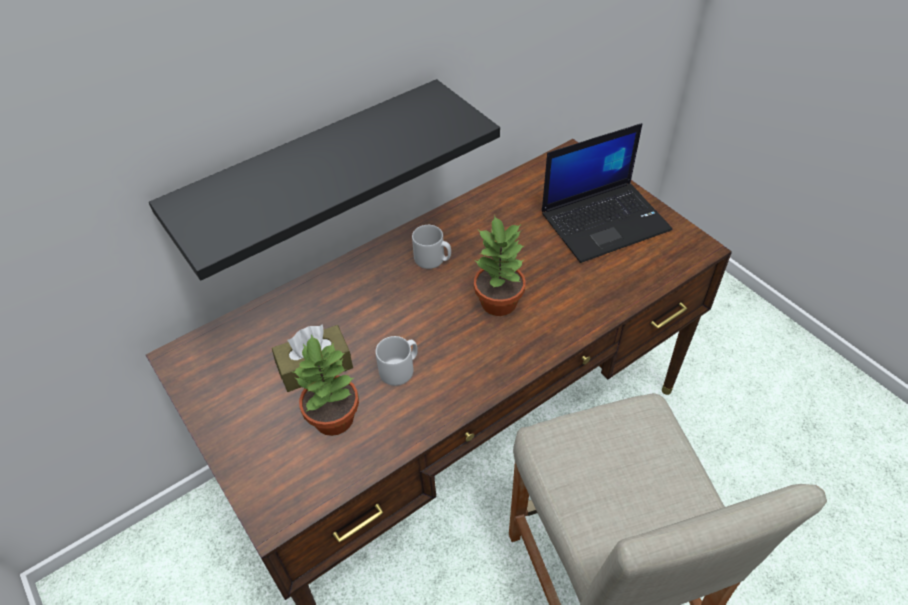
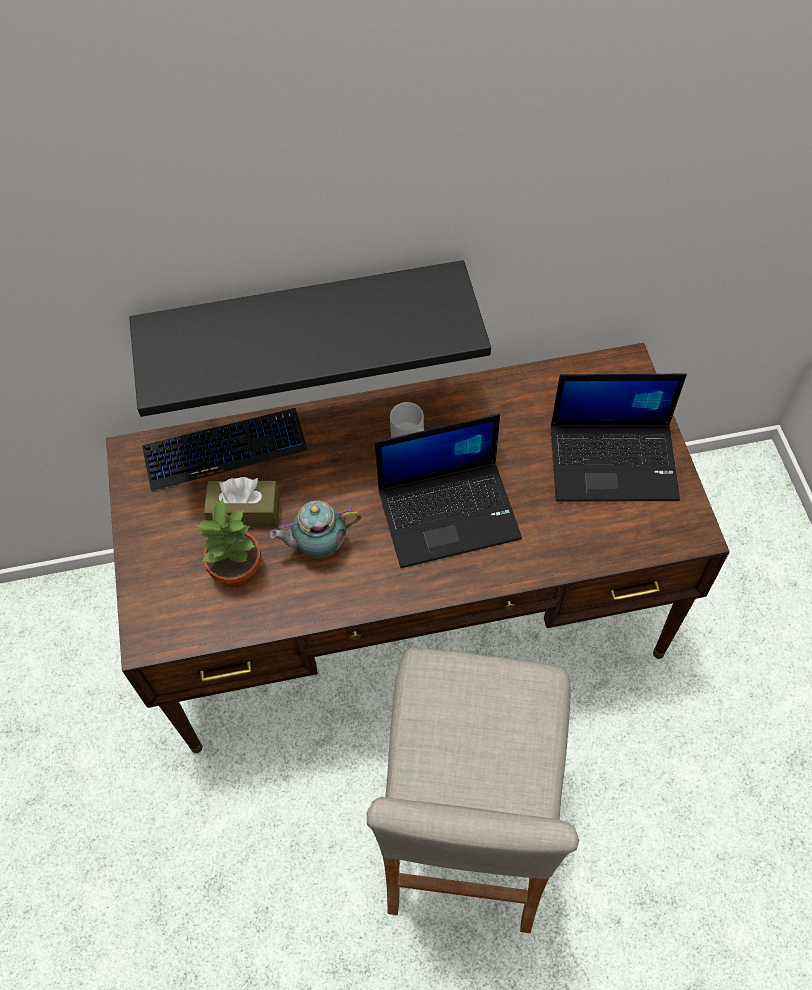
camera: 25 degrees right, 10 degrees up
grey mug [376,336,418,386] -> teapot [270,501,361,558]
potted plant [474,215,526,316] -> laptop [375,414,522,568]
none -> keyboard [142,408,308,491]

